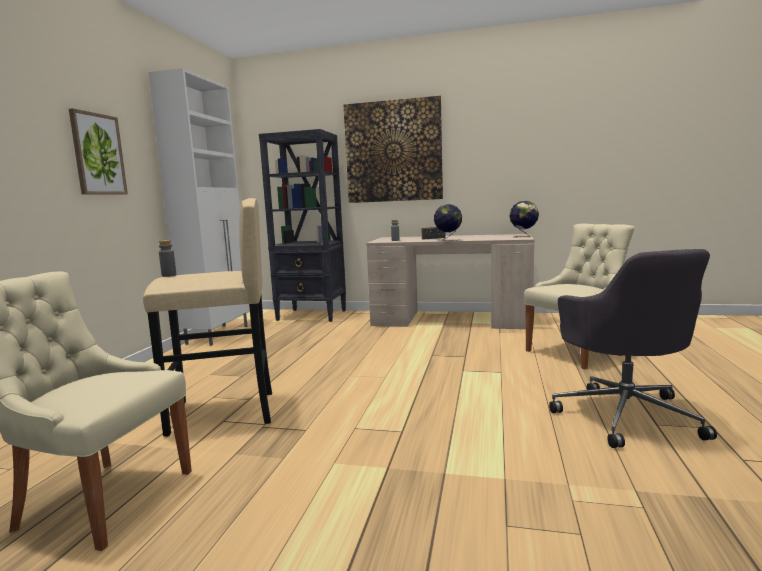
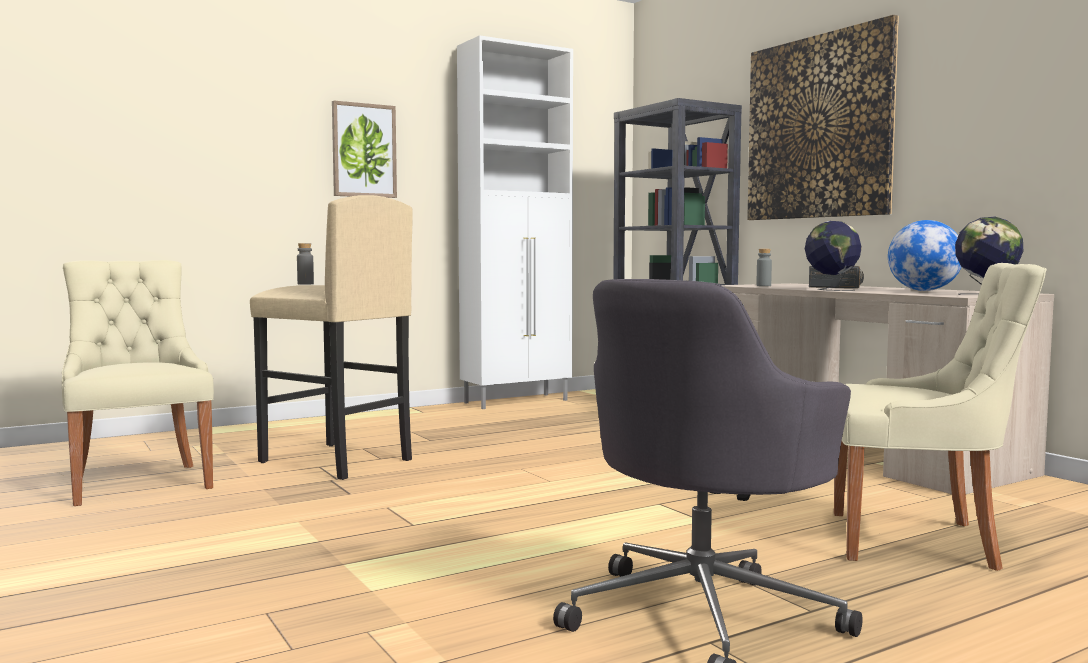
camera: 45 degrees right, 5 degrees down
none -> globe [888,220,961,291]

